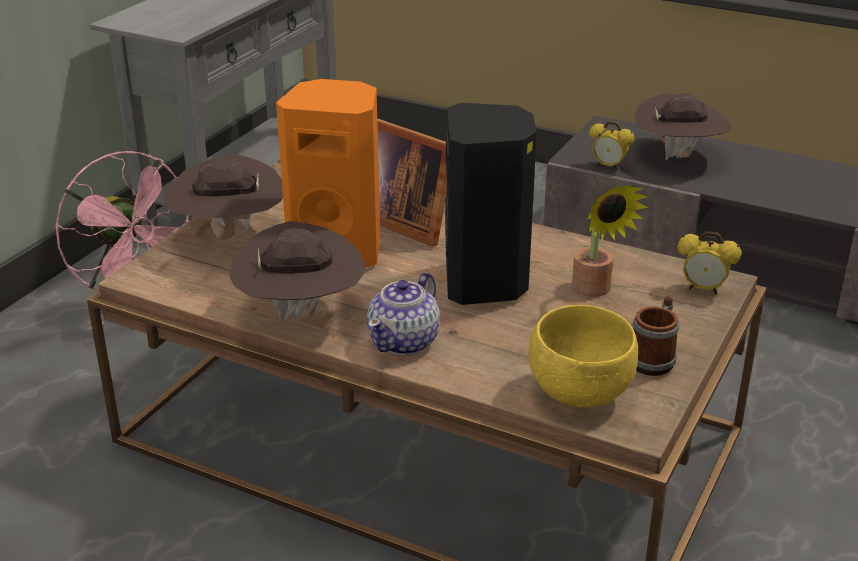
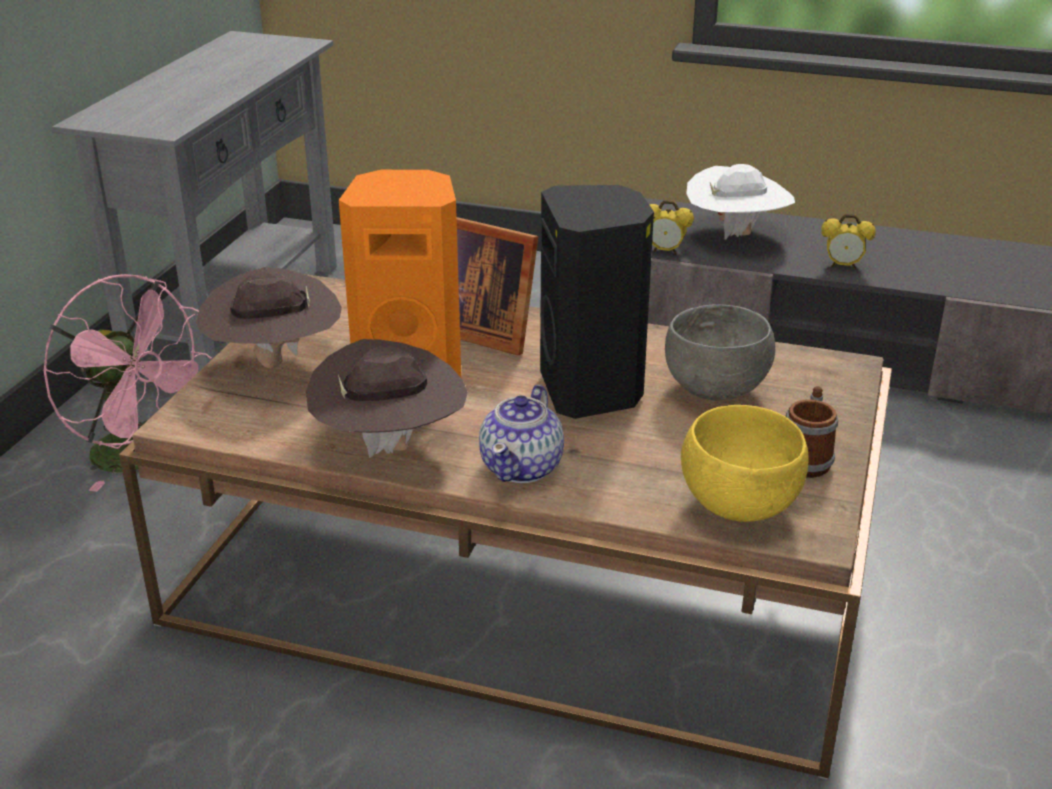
camera: 10 degrees left, 0 degrees up
potted plant [572,184,649,297] -> grey bowl [665,304,775,400]
brown hat [634,93,732,160] -> white hat [686,164,795,240]
alarm clock [678,231,741,295] -> alarm clock moved to [821,214,876,269]

